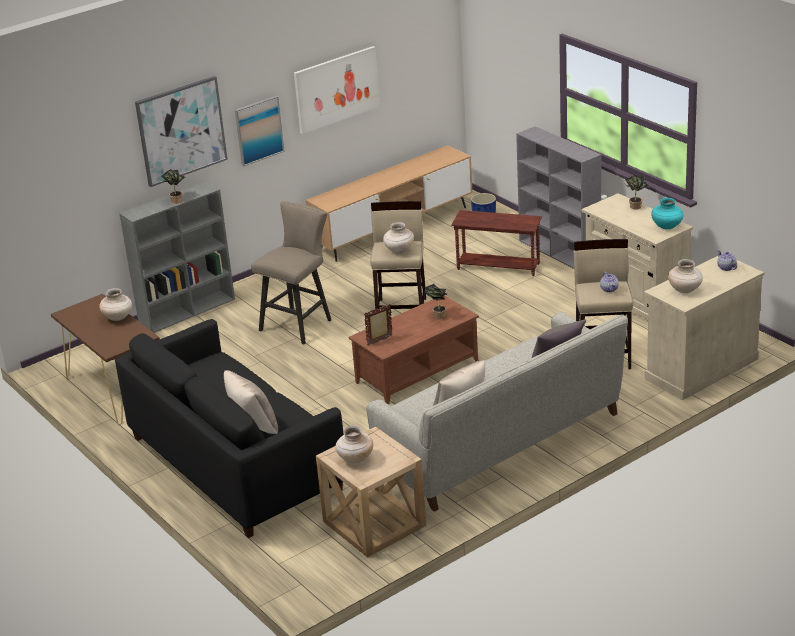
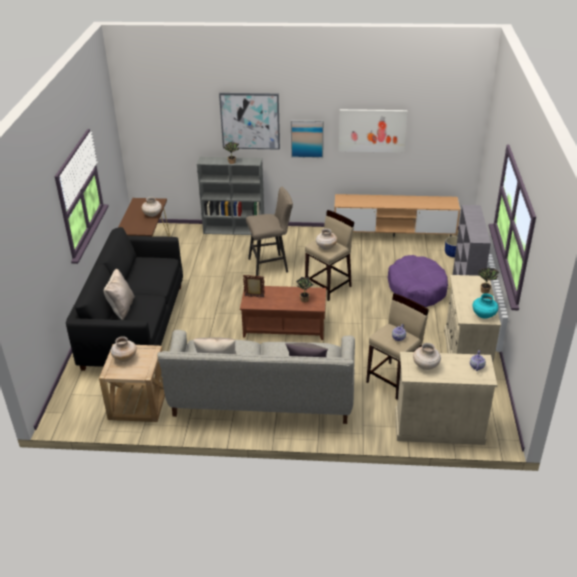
camera: 40 degrees right, 5 degrees up
brown side table [451,210,542,276] -> purple dog bed [388,255,448,307]

